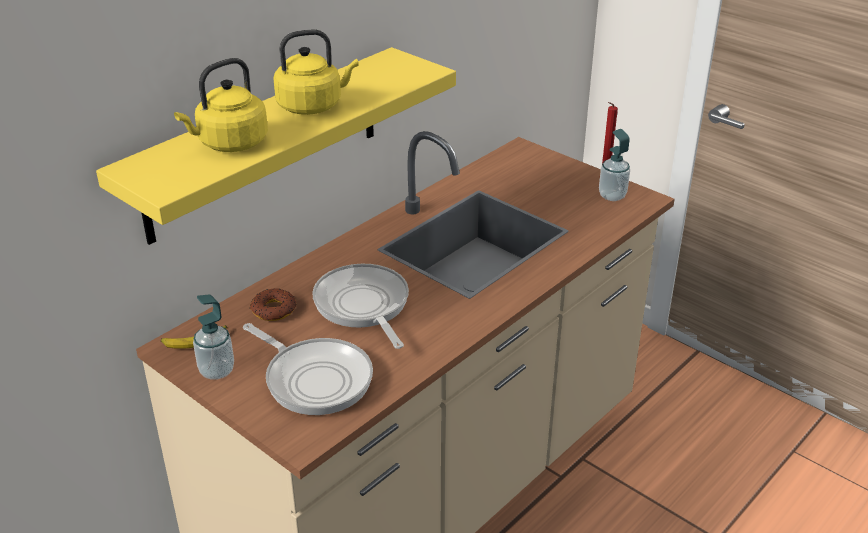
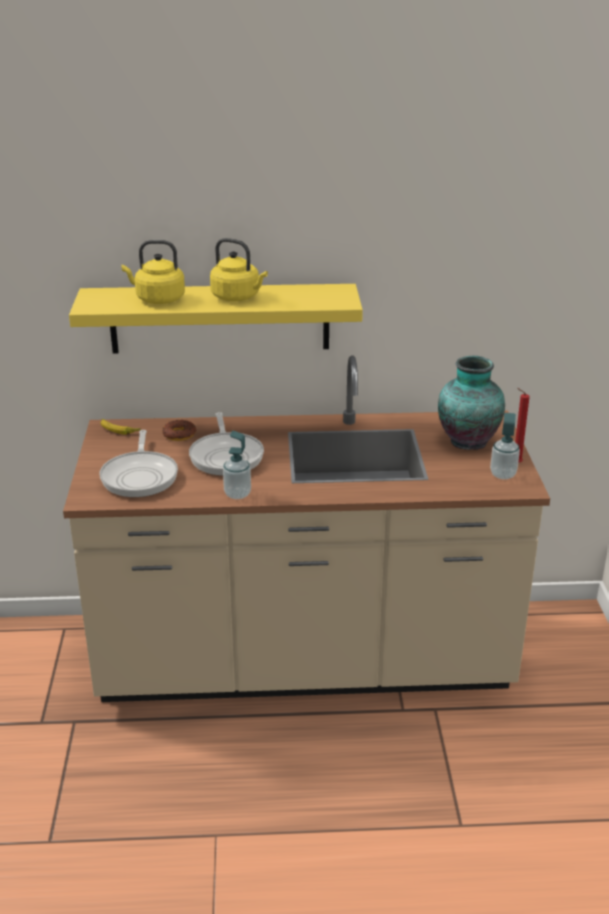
camera: 45 degrees right, 5 degrees down
soap dispenser [193,295,234,380] -> soap dispenser moved to [223,431,251,499]
frying pan [312,264,409,349] -> frying pan turned 150 degrees clockwise [189,412,264,476]
none -> vase [438,355,505,450]

